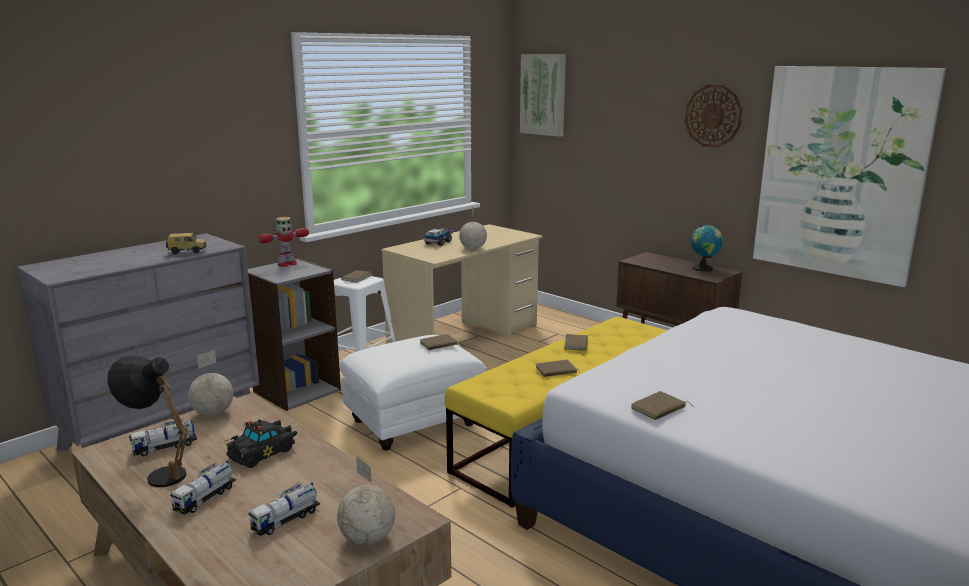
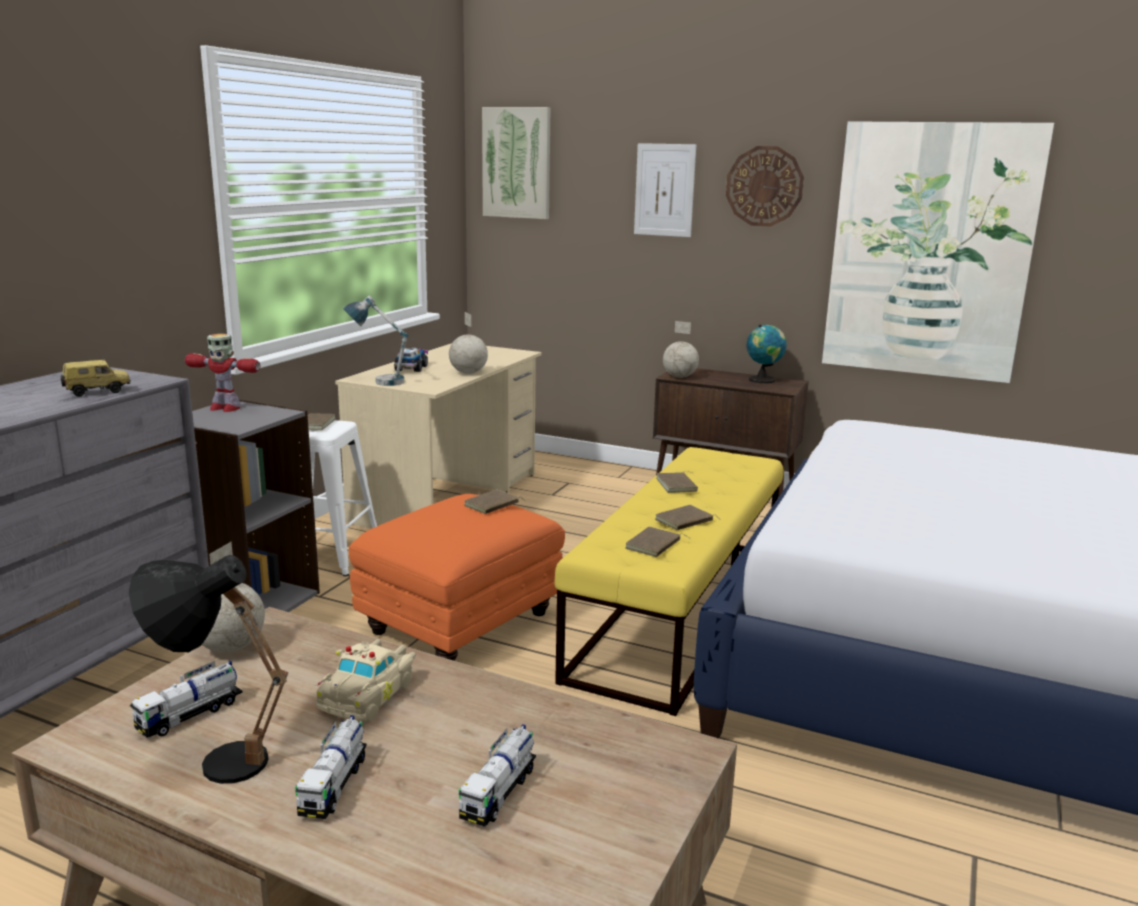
camera: 20 degrees left, 0 degrees up
black toy car [225,419,297,468] -> beige toy car [315,639,416,723]
toy robot [258,217,309,267] -> toy robot turned 75 degrees clockwise [185,334,260,412]
globe [337,456,395,545] -> globe moved to [663,321,699,378]
white ottoman [340,335,487,451] -> orange ottoman [349,494,565,661]
brown book [631,391,694,420] -> brown book moved to [625,527,691,557]
none -> table lamp [343,296,408,386]
none -> picture [634,143,696,237]

